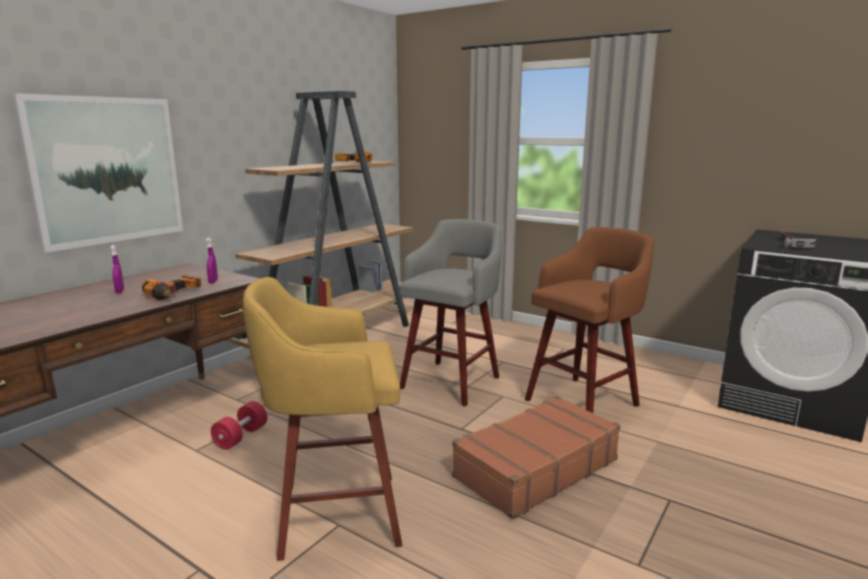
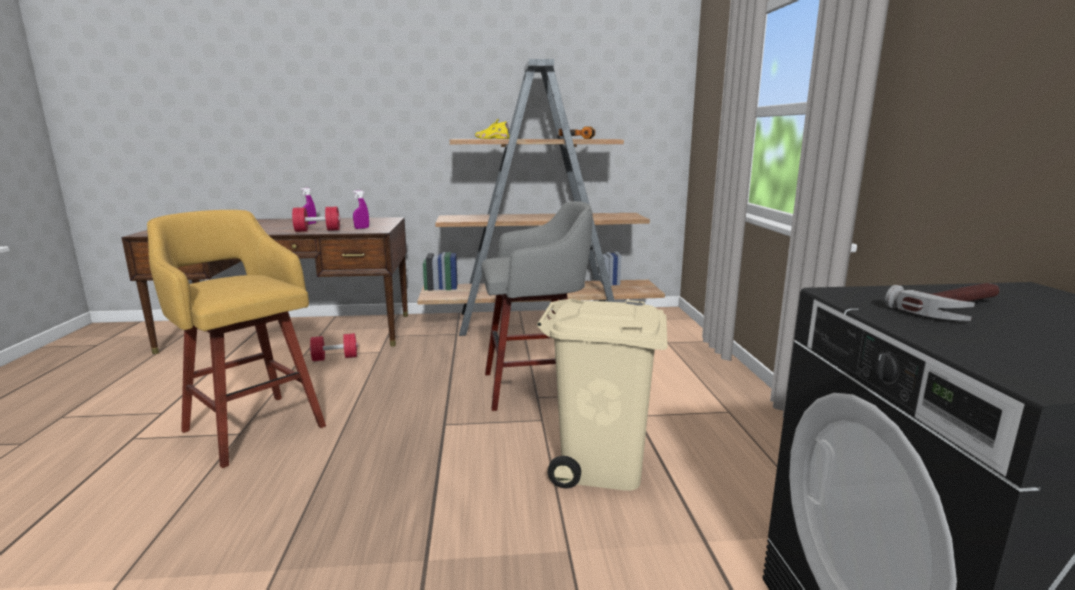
camera: 50 degrees right, 0 degrees up
picture [12,93,183,253] -> none
power drill [142,275,201,300] -> red dumbbell [292,207,340,232]
brown suitcase [452,396,621,519] -> none
brown stool [525,227,654,413] -> beige trash can [537,299,668,491]
none -> yellow shoe [475,119,509,139]

